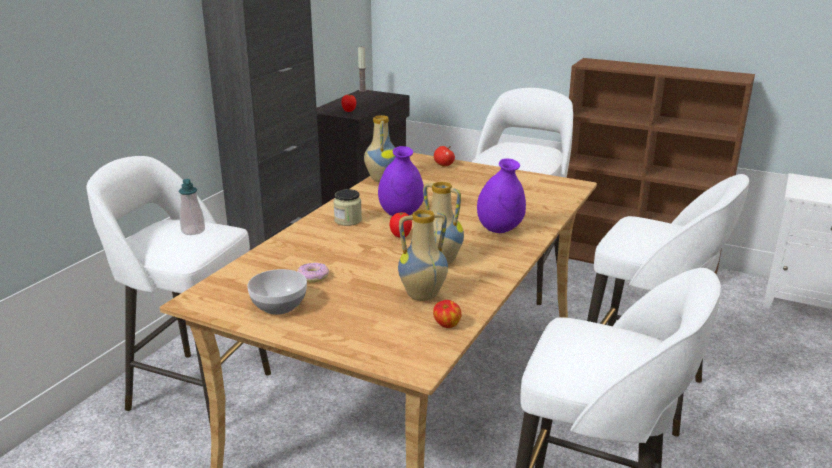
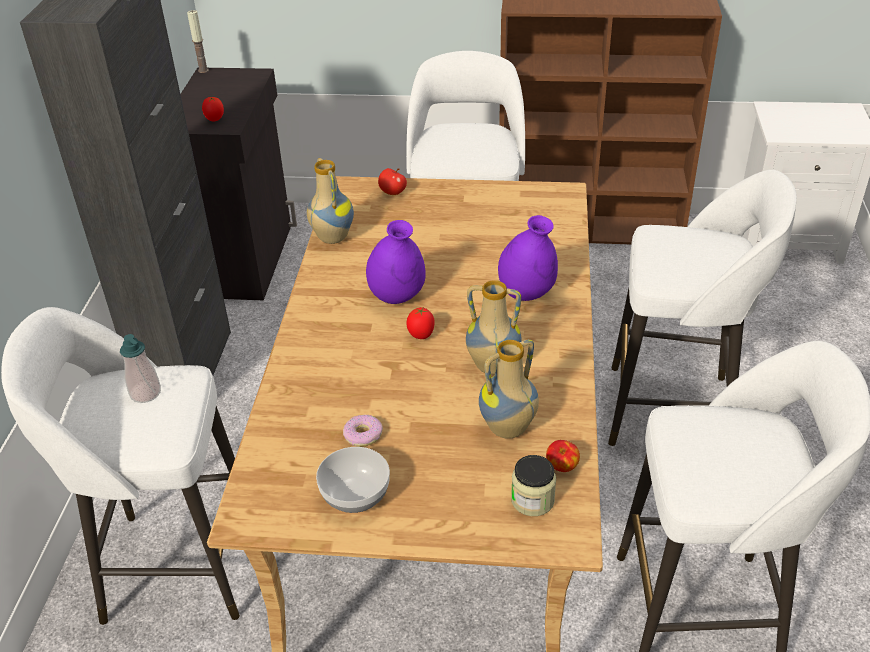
camera: 20 degrees left, 15 degrees up
jar [333,189,362,226] -> jar moved to [511,455,556,516]

